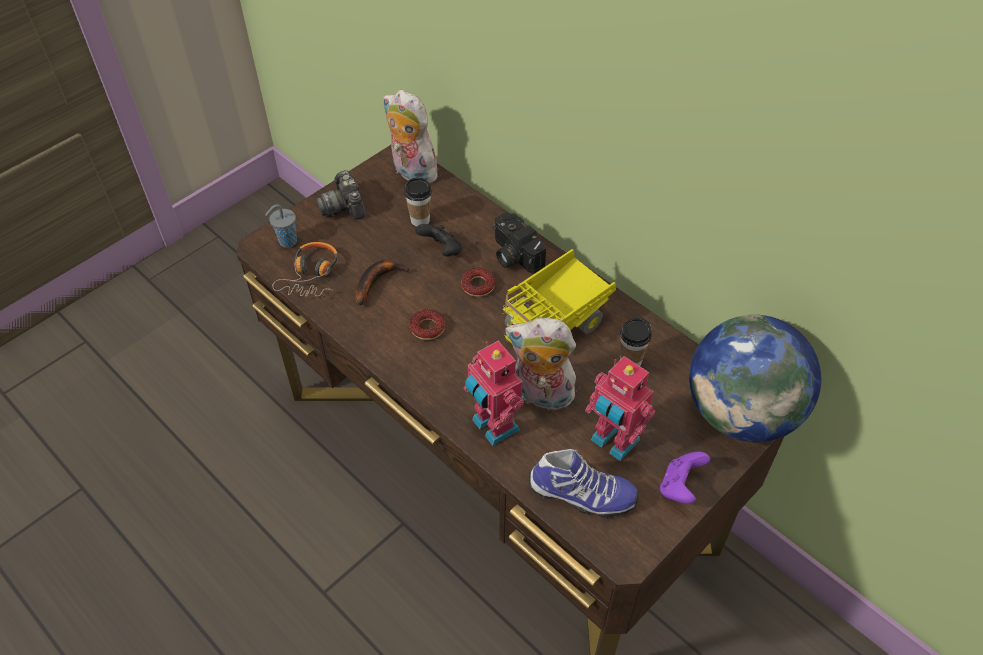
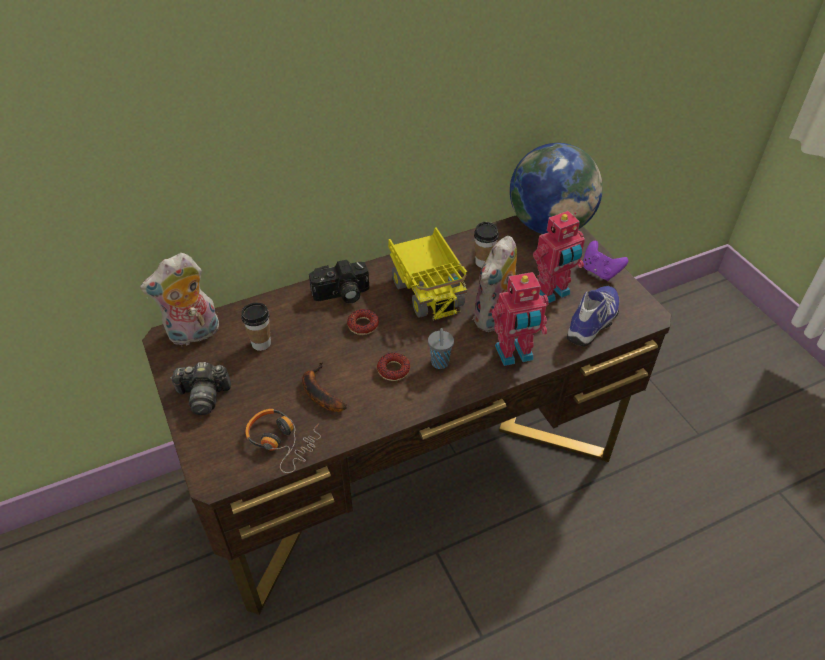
camera: 70 degrees left, 5 degrees down
grey cup [265,204,297,248] -> grey cup moved to [428,328,454,369]
black game controller [415,224,462,257] -> none

